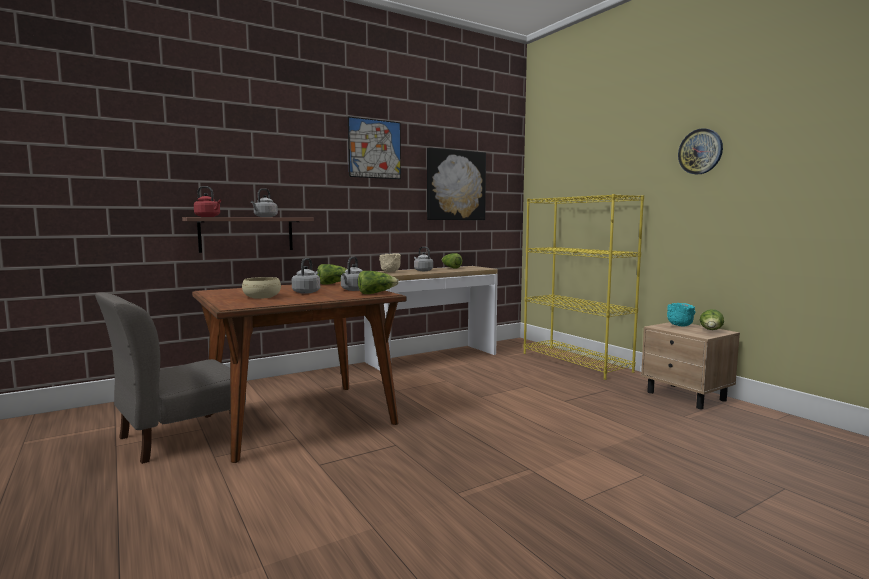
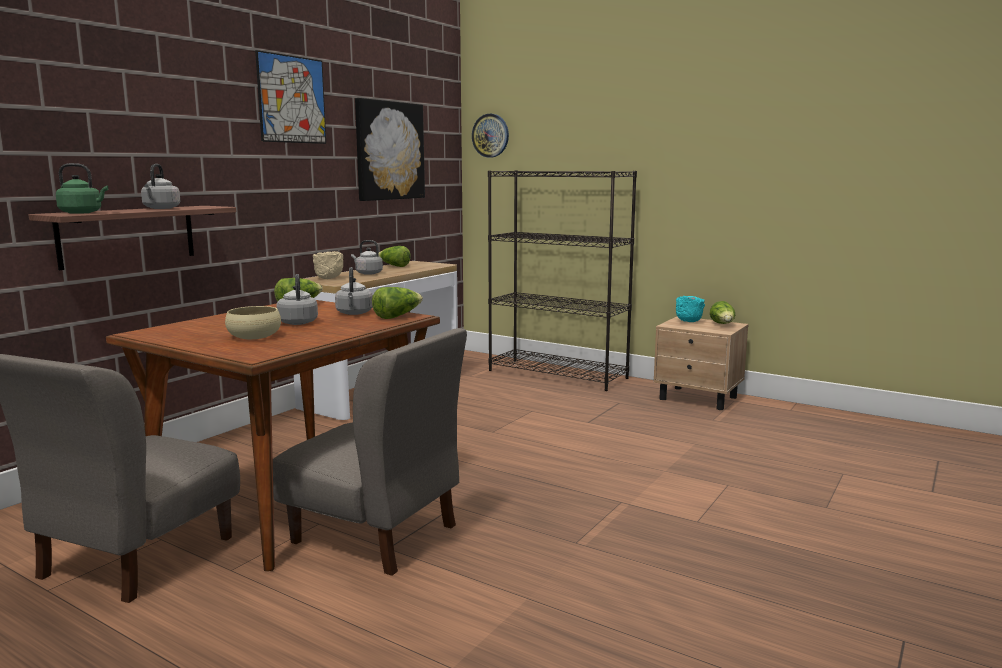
camera: 25 degrees left, 5 degrees up
red kettle [194,186,221,217] -> green kettle [56,163,108,214]
yellow bookcase [523,194,644,380] -> black bookcase [488,170,637,391]
wall clock [678,128,723,174] -> wall clock moved to [472,114,509,158]
none -> grey chair [273,328,467,576]

